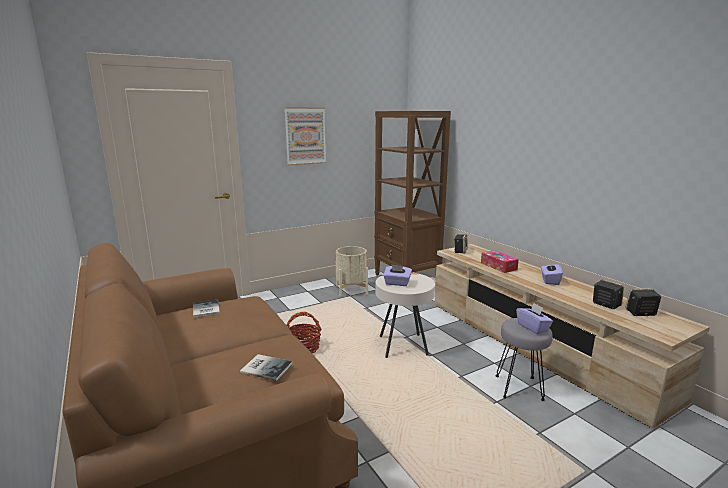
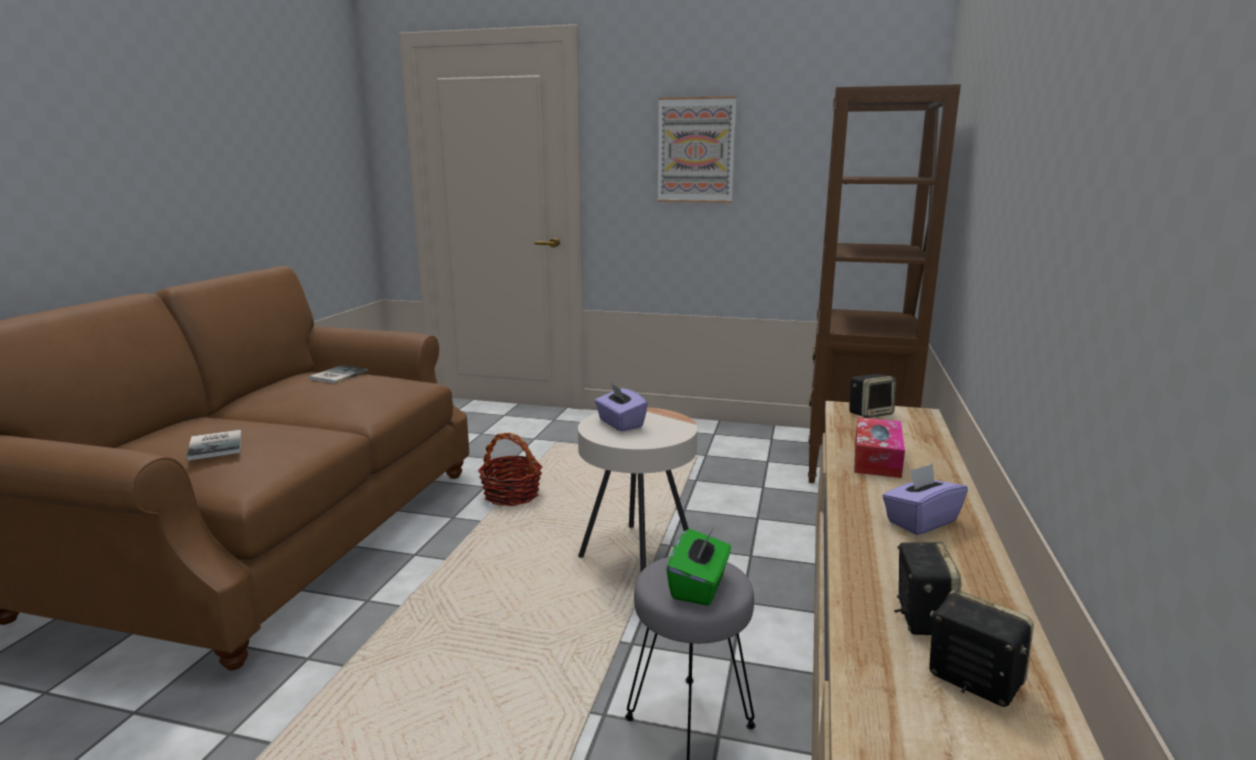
camera: 45 degrees right, 0 degrees up
beige planter [336,246,368,297] -> none
purple tissue box [516,303,553,334] -> green tissue box [666,528,731,606]

